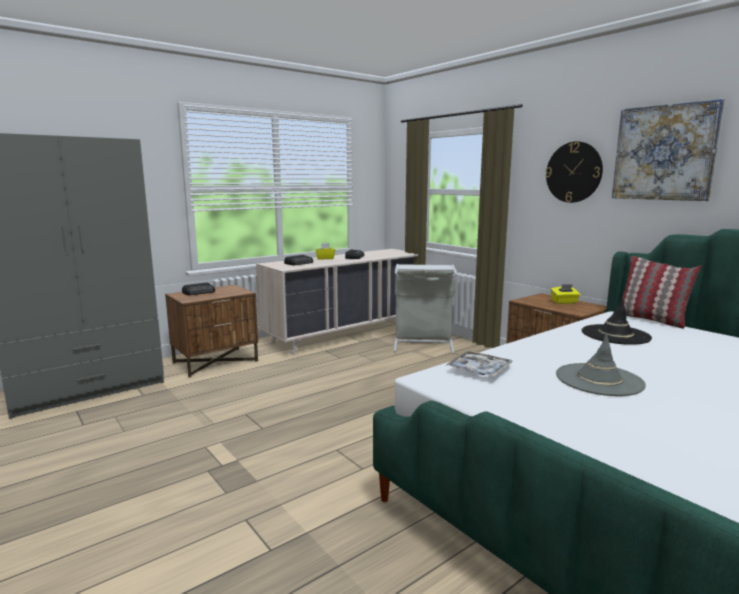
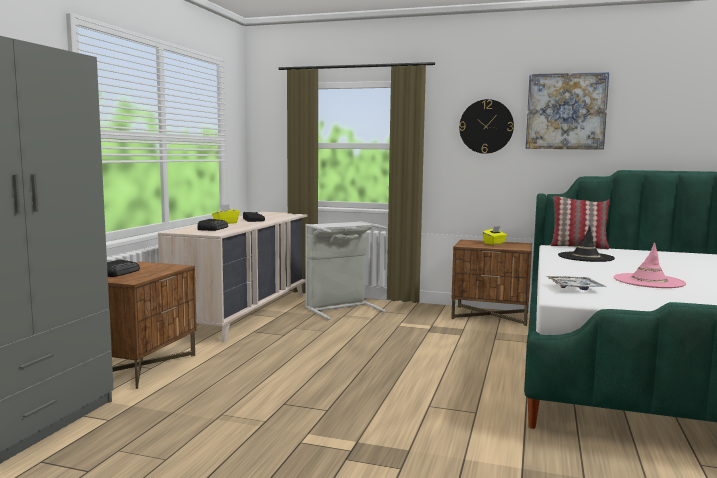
camera: 35 degrees left, 5 degrees down
grey hat [556,333,646,396] -> pink hat [614,242,686,288]

